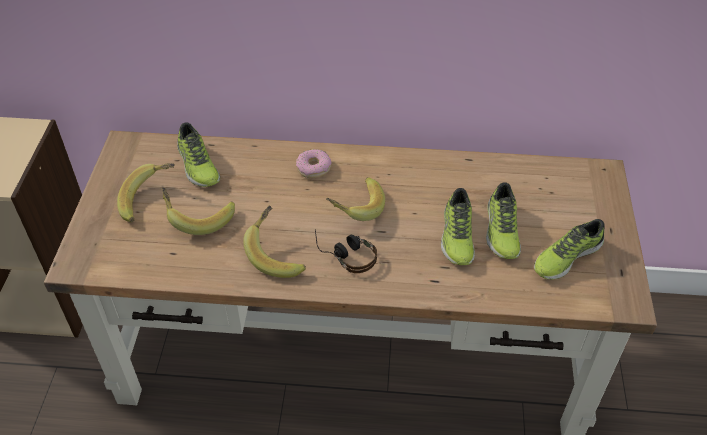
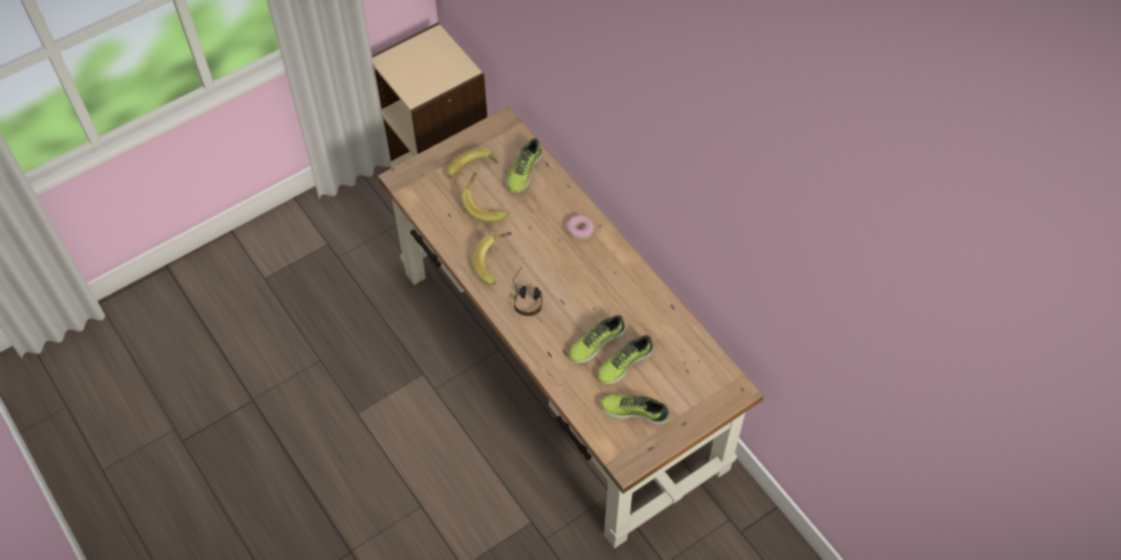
camera: 50 degrees right, 10 degrees up
banana [326,177,385,221] -> none

